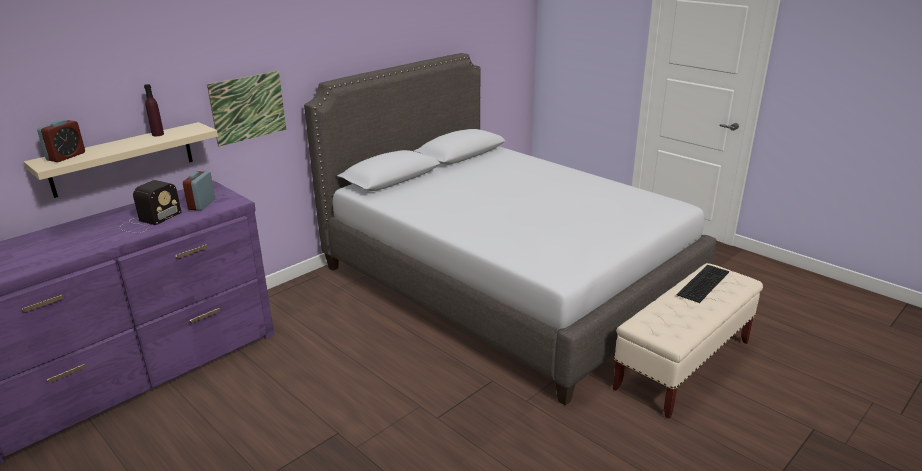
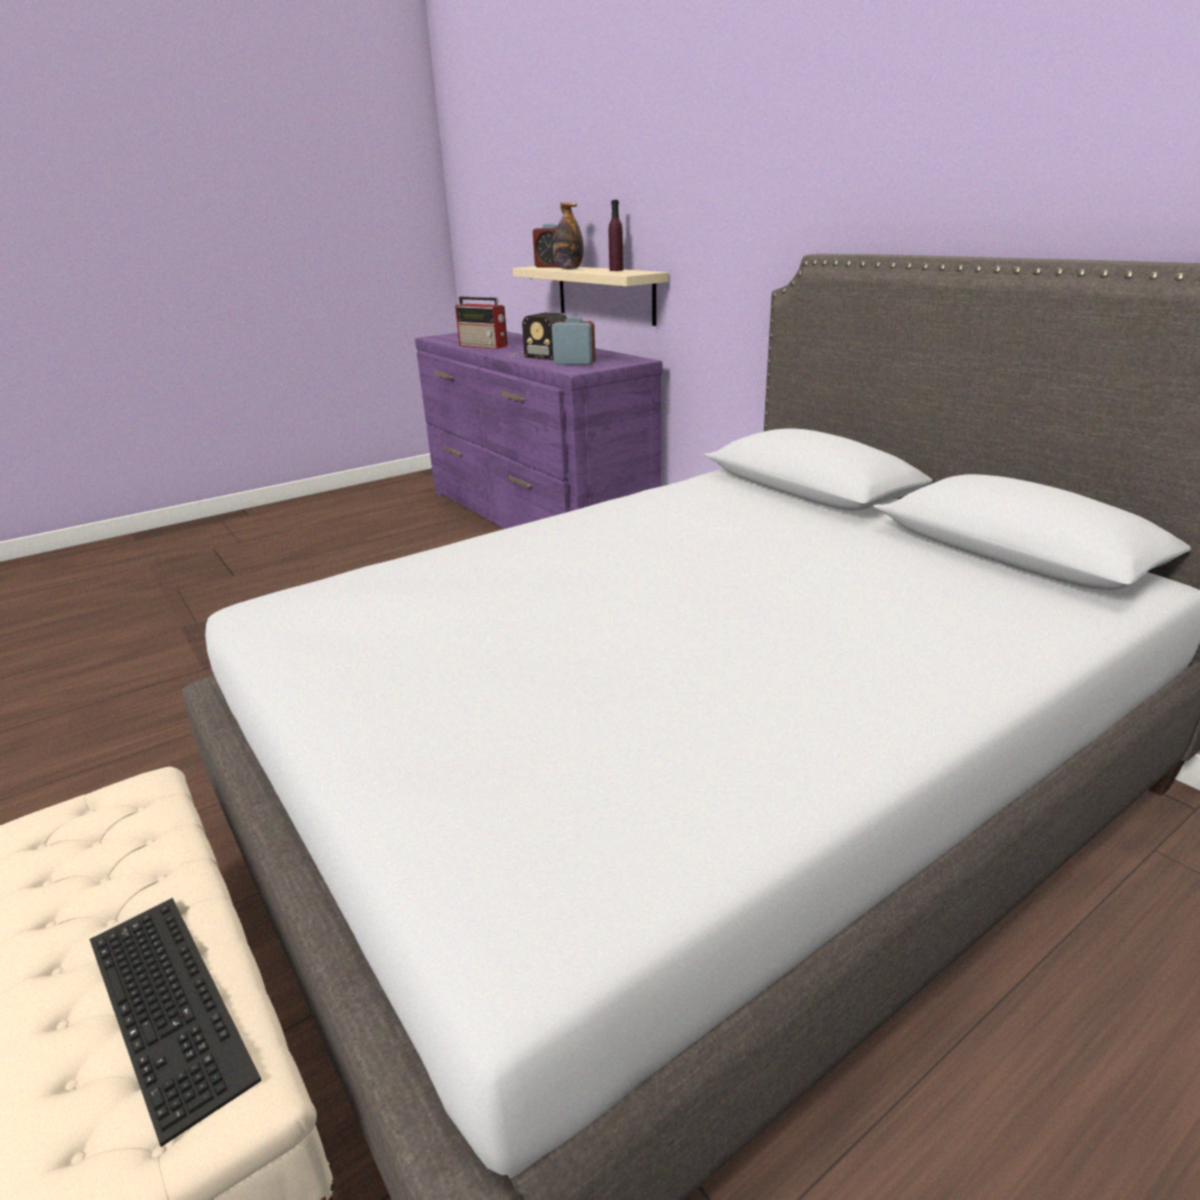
camera: 100 degrees right, 0 degrees up
picture [207,71,286,147] -> none
none -> radio [455,297,508,349]
none -> bottle [553,202,584,269]

